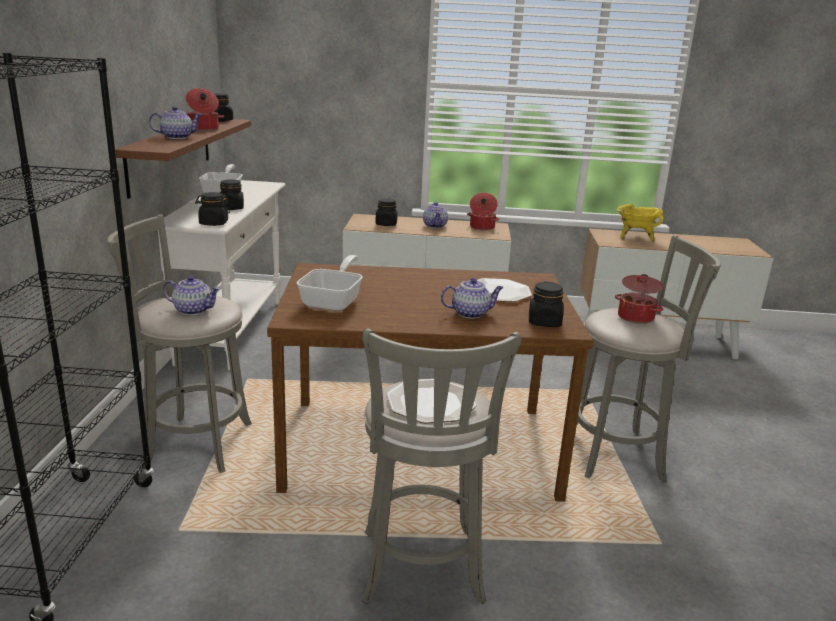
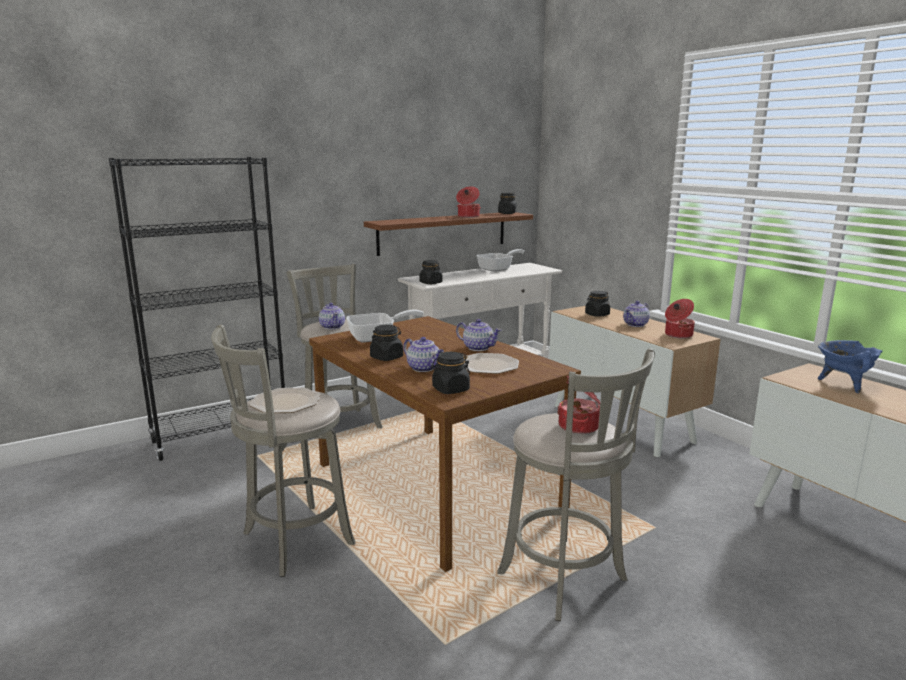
camera: 55 degrees right, 5 degrees down
teapot [149,106,202,139] -> teapot moved to [456,319,501,351]
black jar [220,179,244,210] -> black jar moved to [370,325,403,361]
yellow cooking pot [617,204,664,242] -> blue cooking pot [818,340,883,393]

